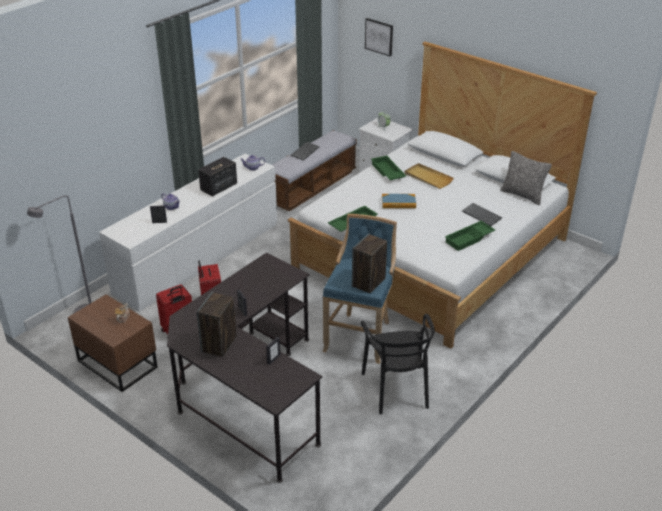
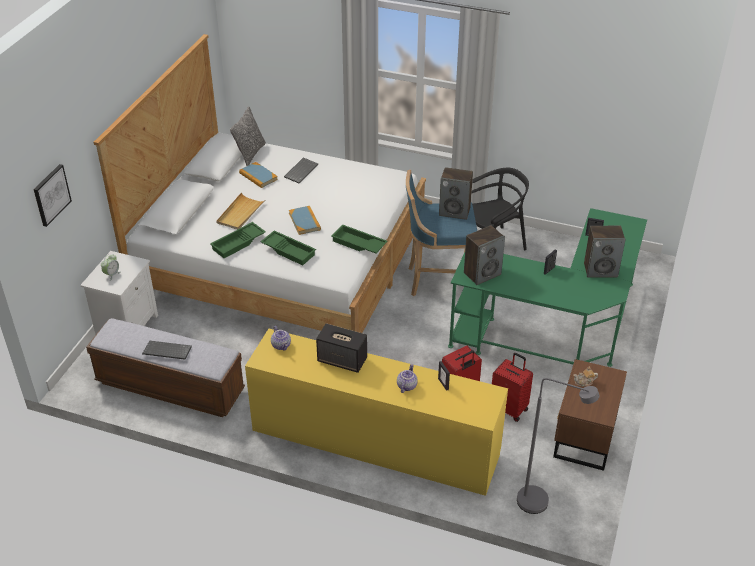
camera: 110 degrees left, 5 degrees up
white dresser [99,154,277,312] -> yellow dresser [245,329,508,496]
black desk [167,252,322,483] -> green desk [448,208,647,367]
green tray [445,221,495,251] -> green tray moved to [260,231,316,265]
none -> book [239,162,278,188]
none -> speaker [464,225,505,285]

